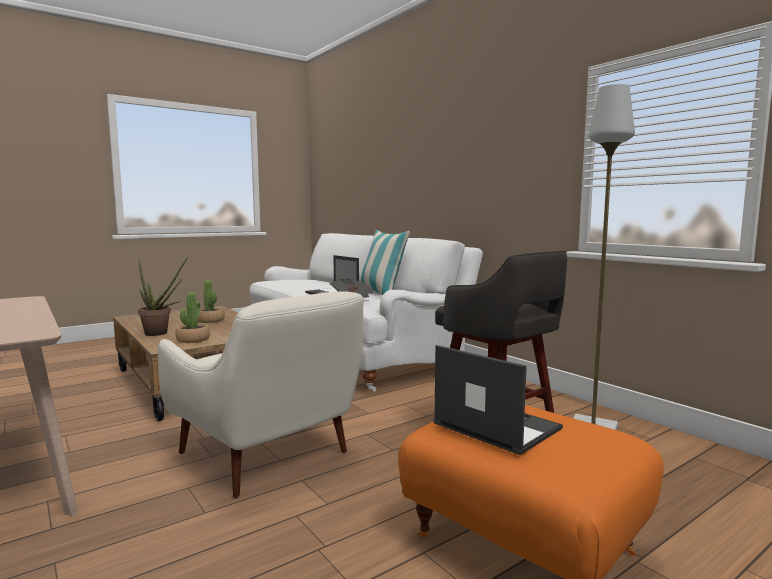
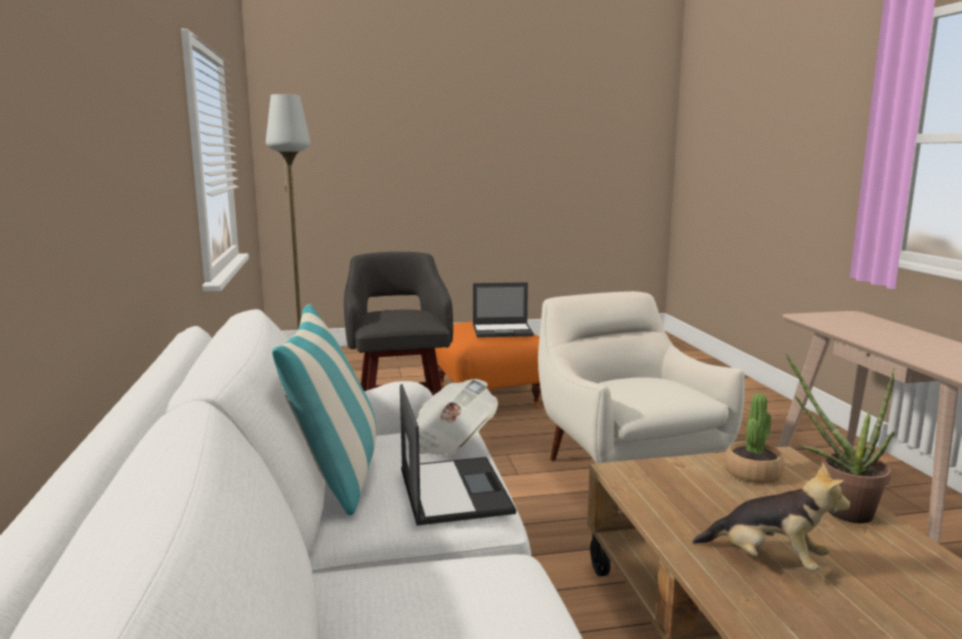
camera: 155 degrees left, 5 degrees up
potted plant [198,280,225,323] -> plush toy [693,463,851,571]
laptop [434,345,563,455] -> laptop turned 75 degrees counterclockwise [473,282,534,338]

